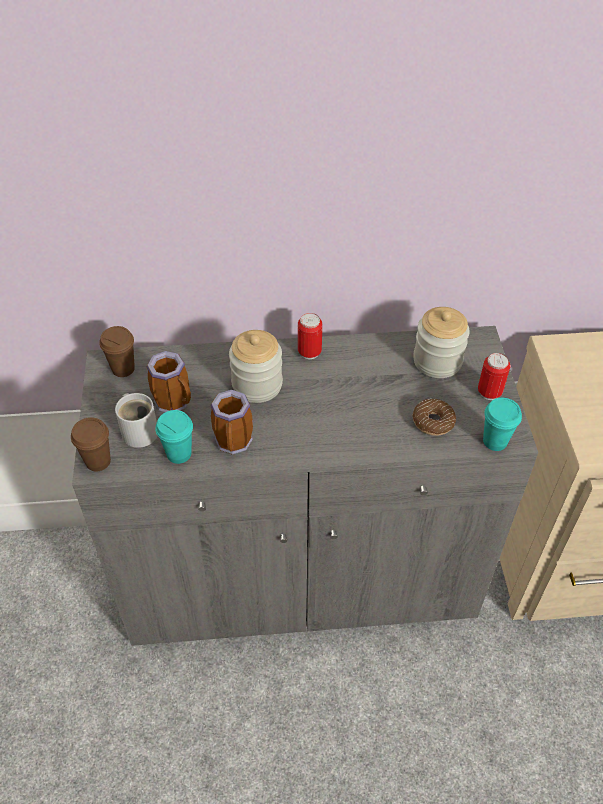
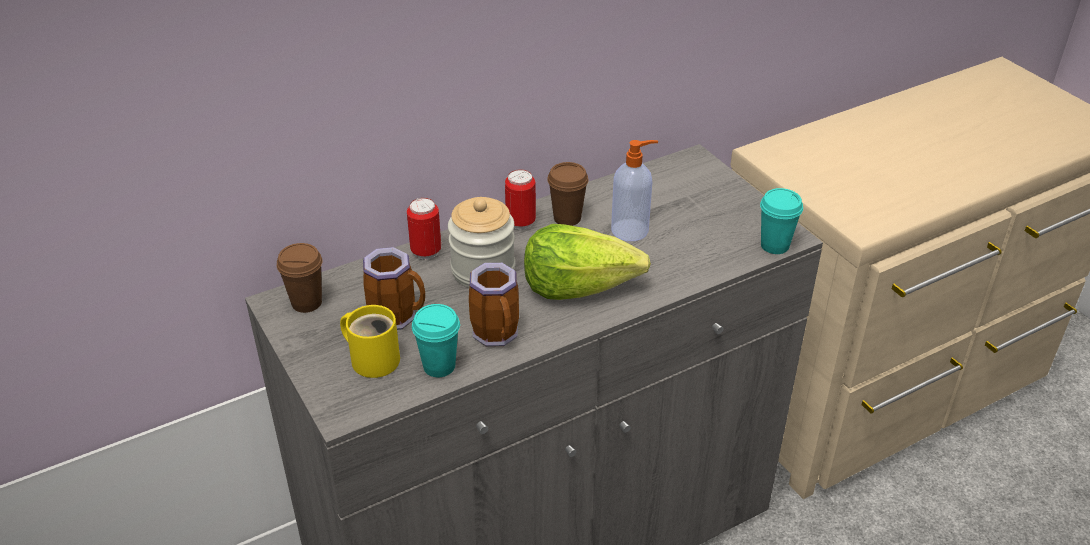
camera: 25 degrees left, 10 degrees down
brown cup [71,417,111,471] -> brown cup moved to [547,162,588,226]
white mug [115,393,157,448] -> yellow mug [340,305,400,378]
jar [413,307,470,378] -> none
donut [413,399,456,436] -> none
can [478,353,511,400] -> can moved to [407,198,441,260]
none -> lettuce [524,224,651,300]
none -> soap dispenser [611,140,658,241]

